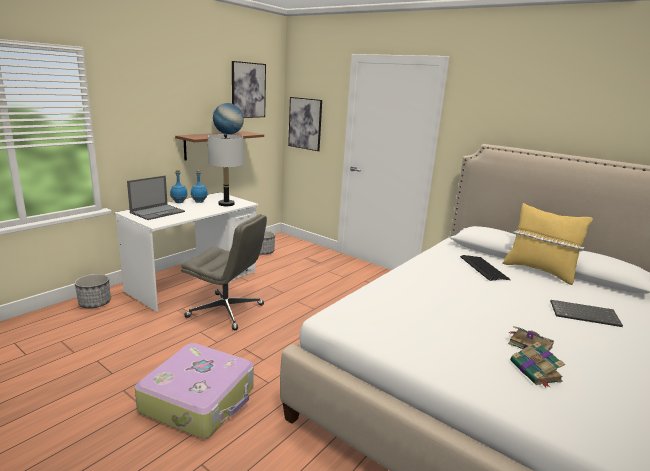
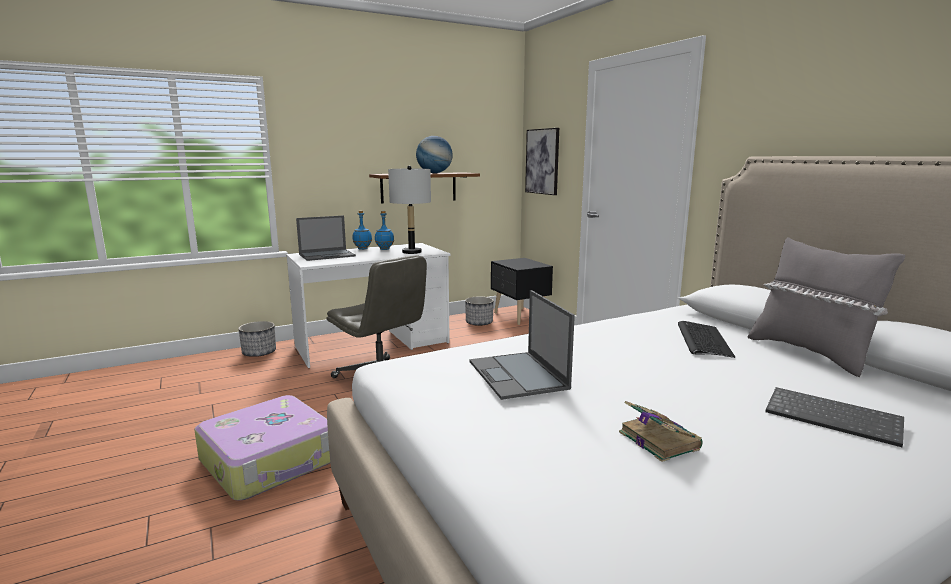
camera: 25 degrees right, 5 degrees down
picture [232,61,266,118] -> none
yellow pillow [502,203,593,285] -> grey pillow [748,237,905,377]
book [510,342,565,388] -> none
none -> laptop [469,290,575,400]
none -> black nightstand [491,258,553,325]

